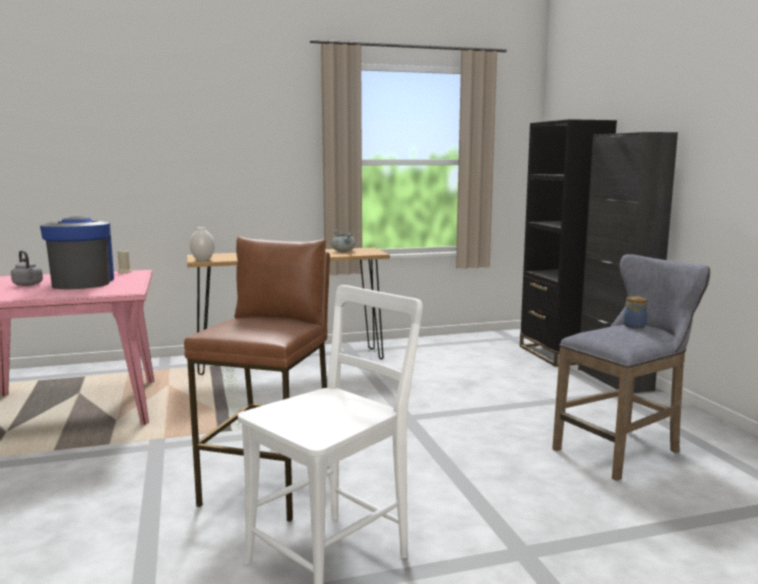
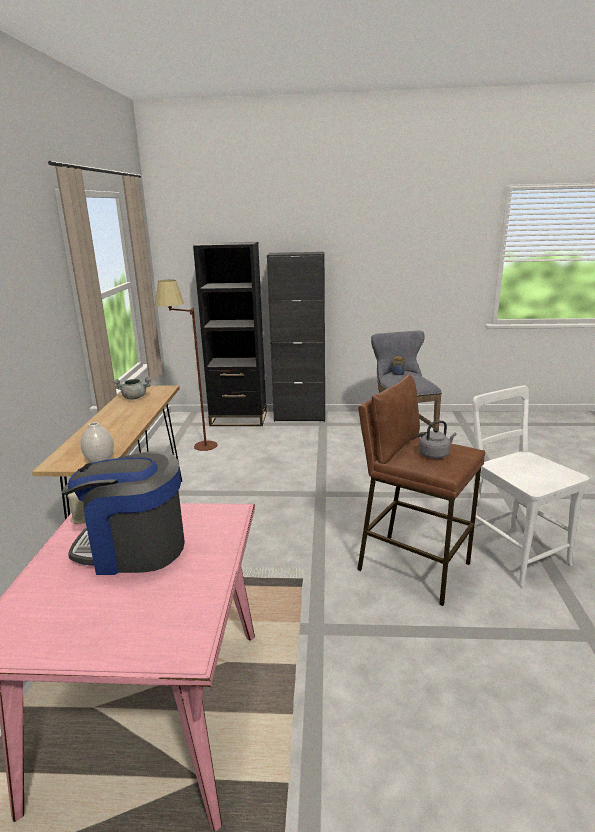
camera: 70 degrees left, 10 degrees up
grey kettle [11,250,43,286] -> grey kettle moved to [419,420,457,459]
none -> brown floor lamp [155,280,218,451]

